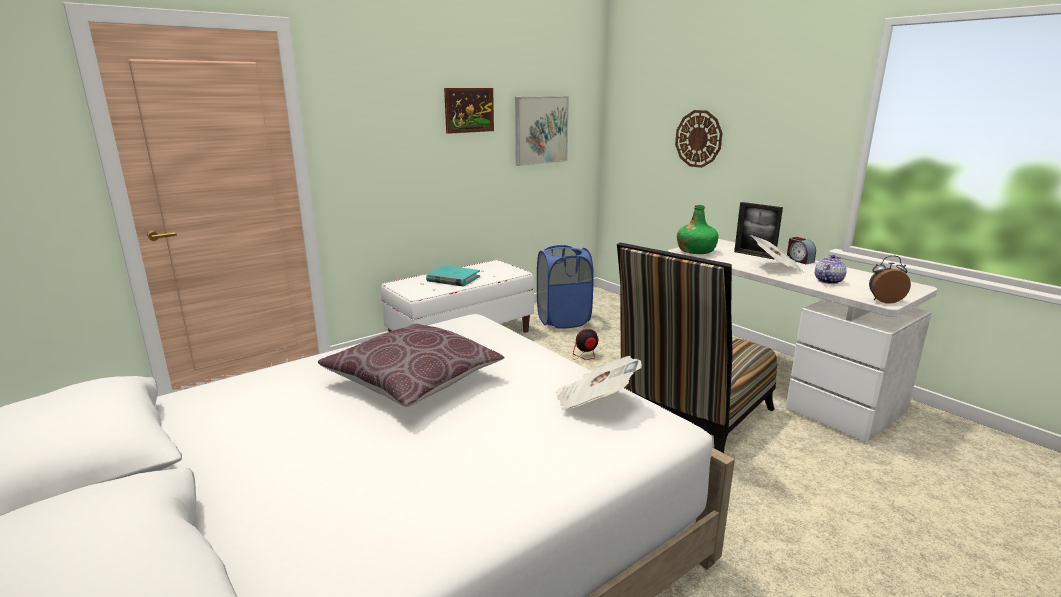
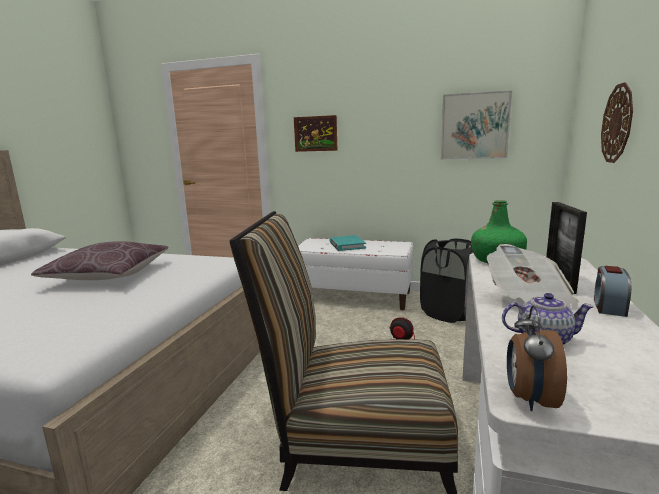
camera: 55 degrees right, 5 degrees down
picture [444,88,494,134] -> picture moved to [294,115,337,152]
blue laundry basket [537,245,594,329] -> black laundry basket [420,238,473,323]
newspaper [556,356,642,411] -> none
alarm clock [869,255,911,304] -> alarm clock turned 135 degrees counterclockwise [507,305,567,411]

